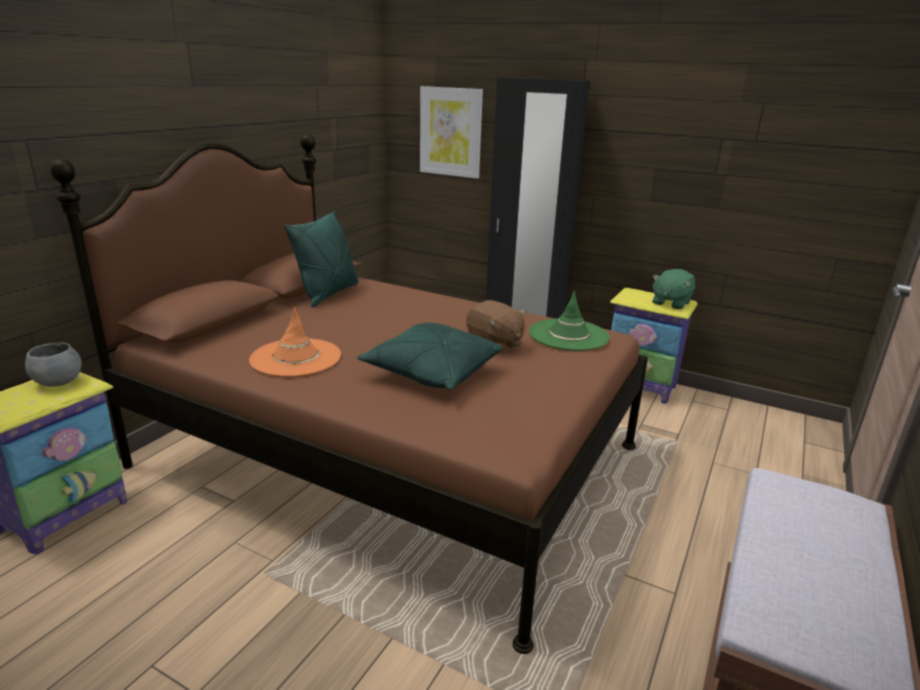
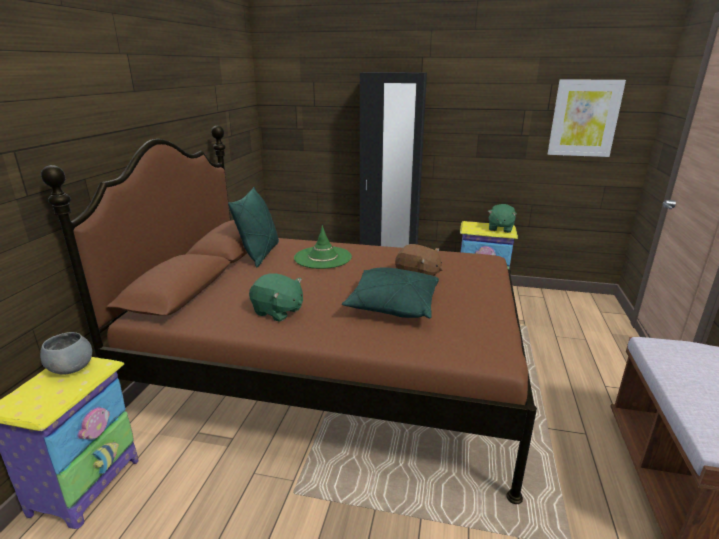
camera: 15 degrees left, 0 degrees up
orange hat [249,307,341,377] -> green plush toy [249,273,303,322]
picture [420,86,483,178] -> picture moved to [548,79,626,157]
green hat [529,290,609,351] -> green hat moved to [294,225,352,269]

